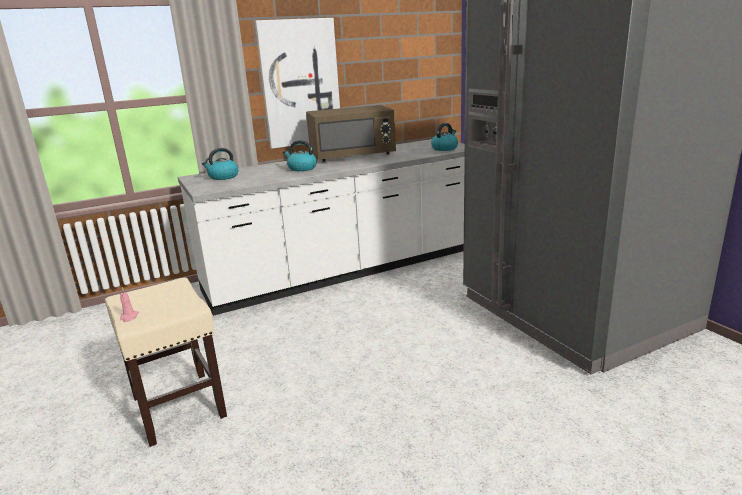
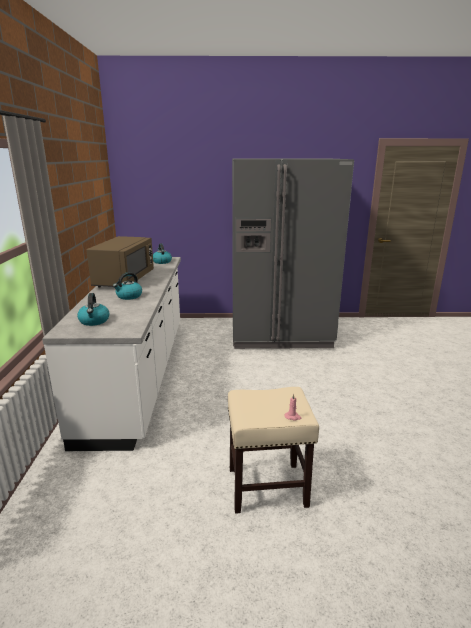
camera: 65 degrees left, 0 degrees up
picture [255,18,340,149] -> none

